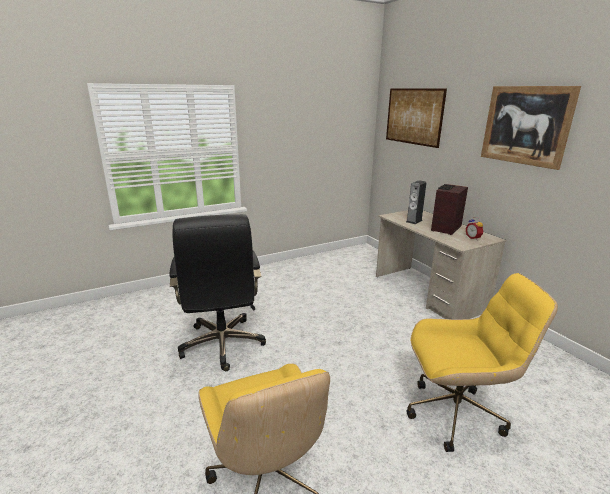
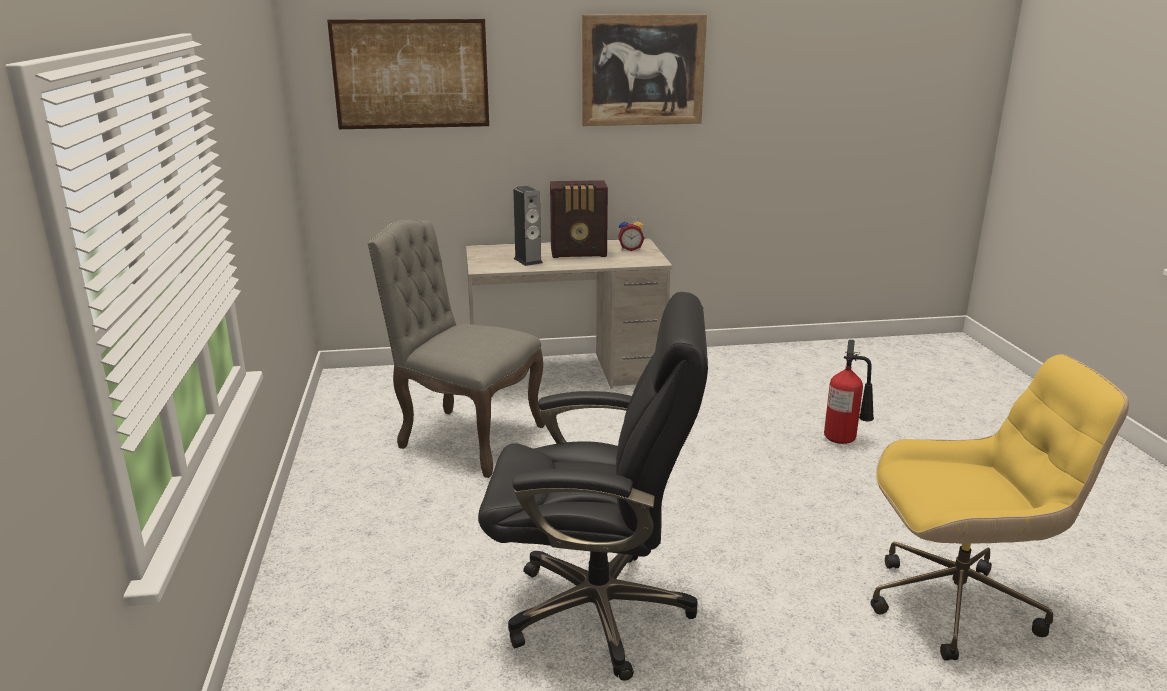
camera: 70 degrees left, 0 degrees up
yellow office chair [406,273,558,452] -> fire extinguisher [824,340,874,444]
radio [431,184,468,235] -> radio turned 60 degrees counterclockwise [550,180,608,258]
none -> grey chair [368,220,545,478]

